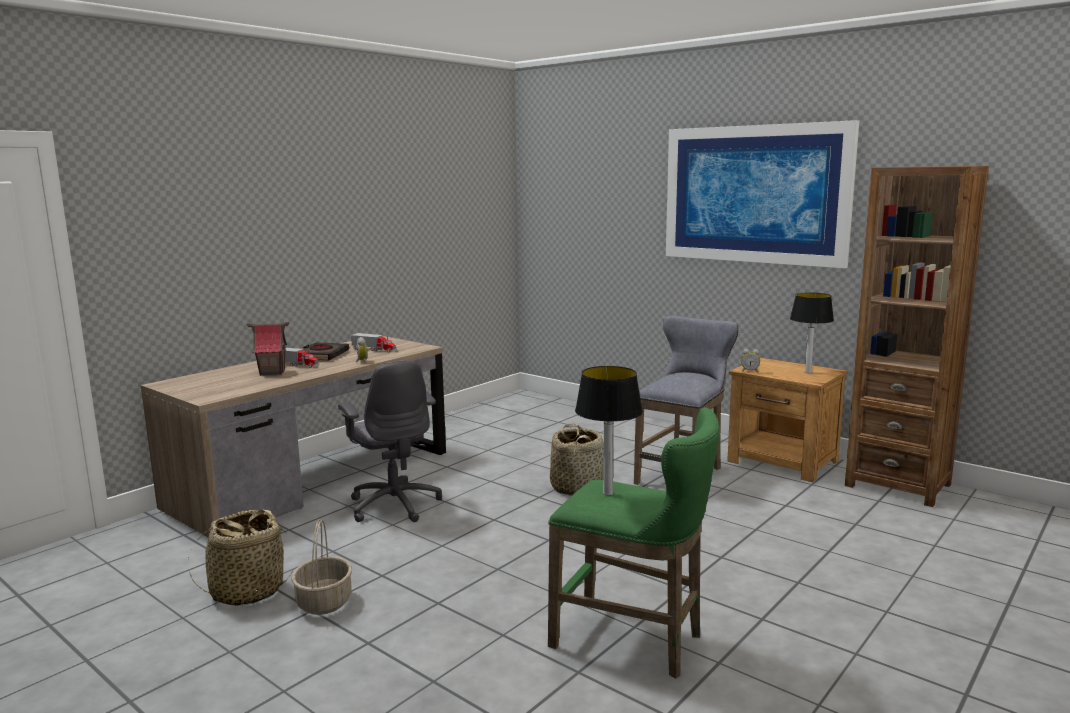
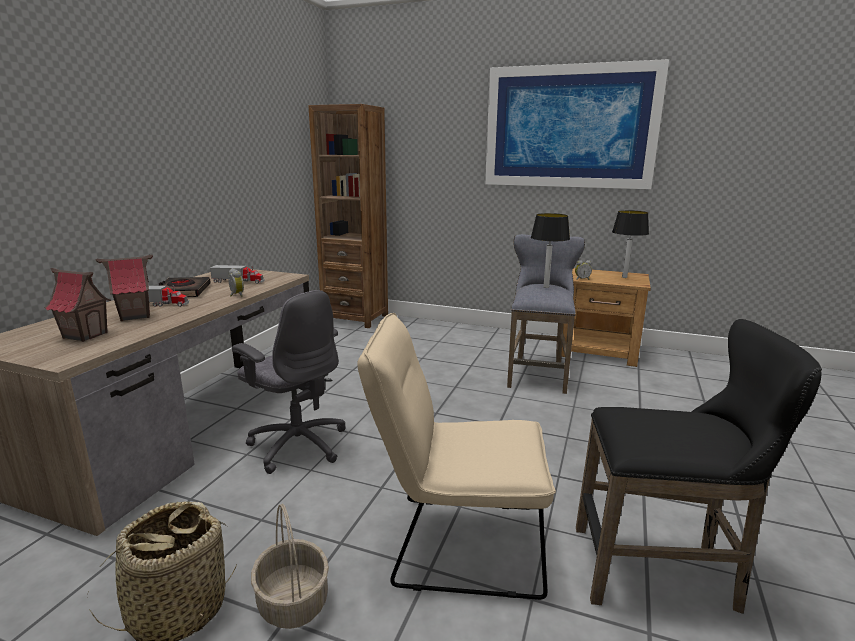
camera: 20 degrees left, 5 degrees up
green stool [548,407,720,679] -> black stool [576,319,822,614]
basket [550,424,603,496] -> none
table lamp [575,366,643,496] -> table lamp moved to [531,213,570,288]
brown bookcase [845,166,989,507] -> brown bookcase moved to [308,104,388,328]
none -> toy house [44,268,111,342]
none -> beige chair [358,313,556,600]

